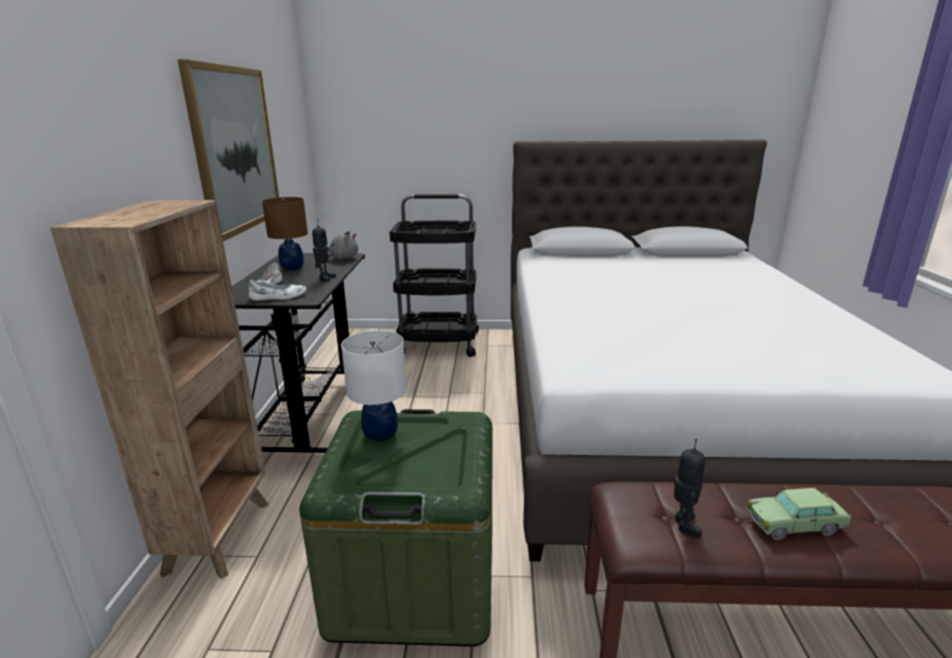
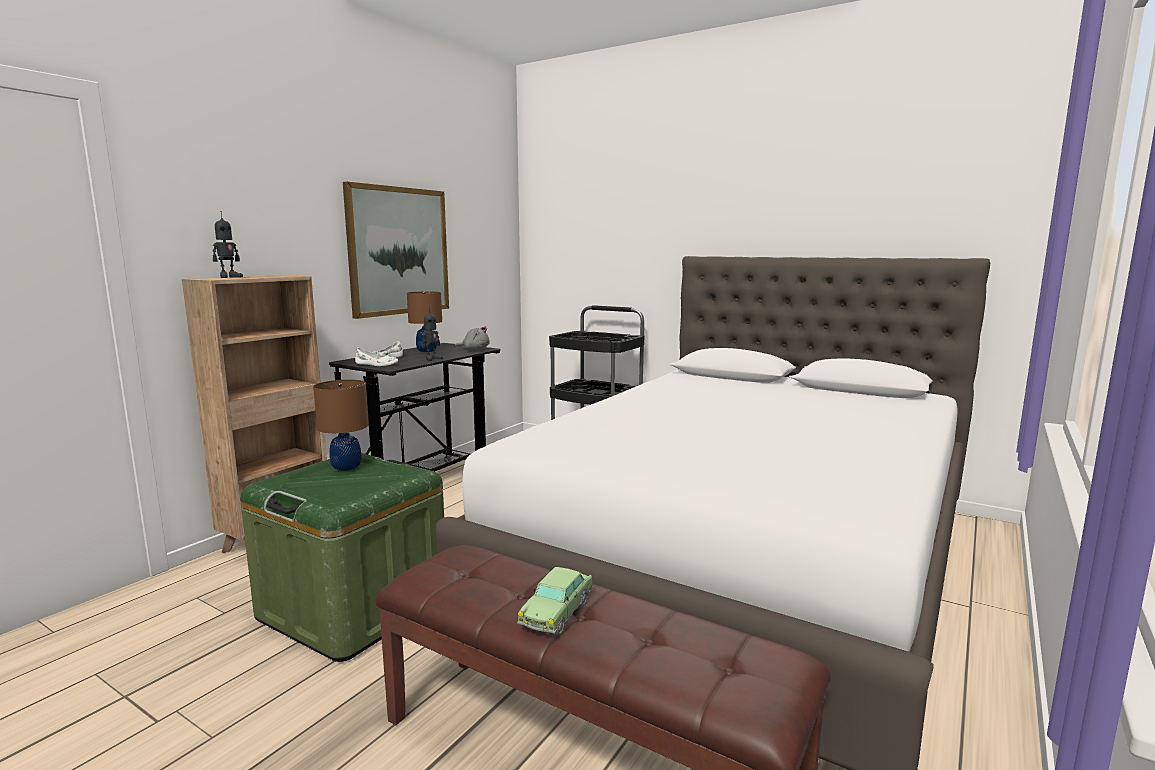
camera: 30 degrees right, 10 degrees down
white table lamp [341,331,407,441] -> brown table lamp [313,379,369,471]
toy robot [674,439,705,537] -> toy robot moved to [213,211,243,278]
toy car [746,488,852,540] -> toy car turned 90 degrees counterclockwise [517,567,593,635]

